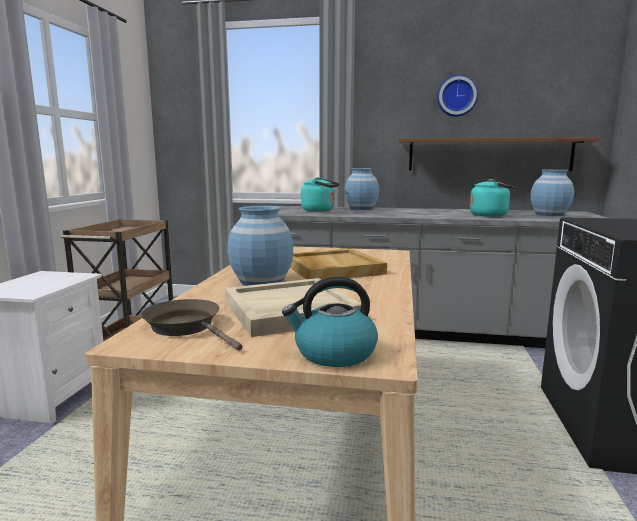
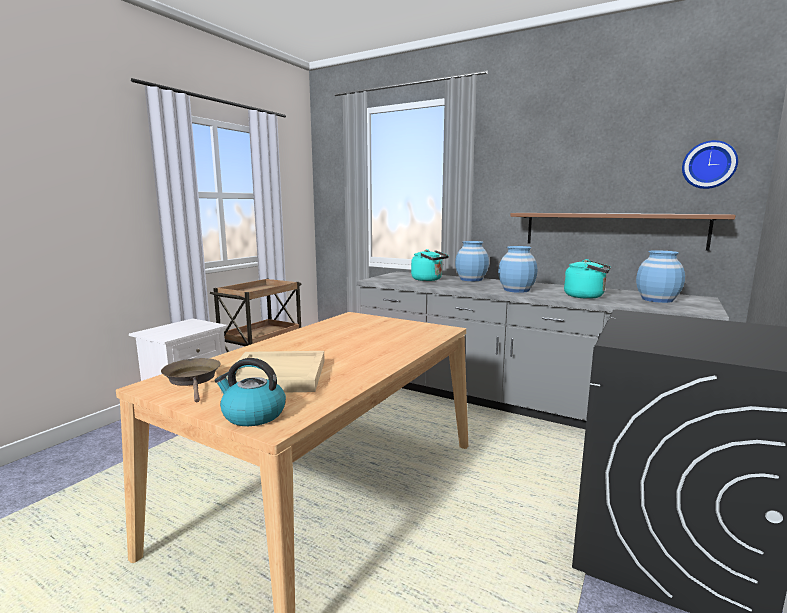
camera: 20 degrees right, 0 degrees up
blue vase [227,206,293,286] -> blue vase moved to [498,246,537,293]
beige tray [290,249,387,280] -> none
wall clock [437,75,478,117] -> wall clock moved to [682,140,738,189]

